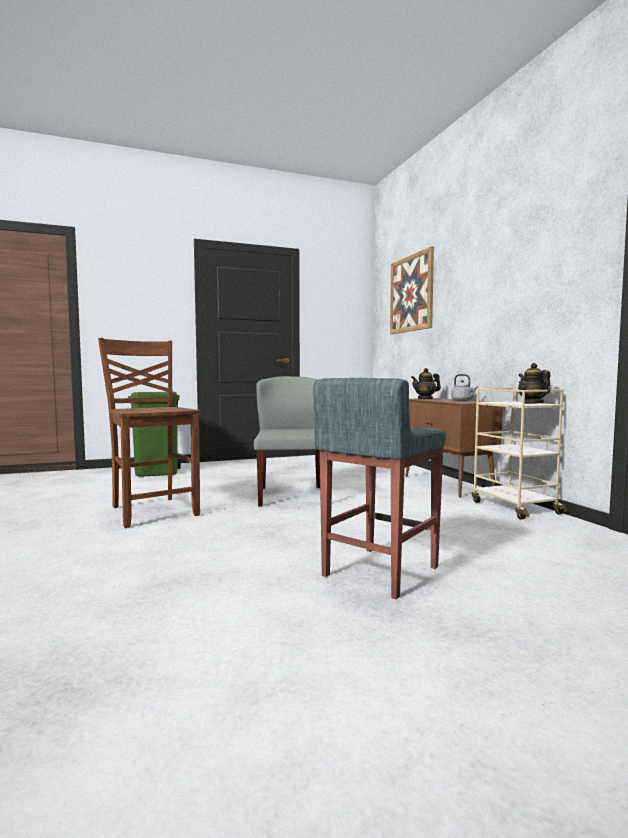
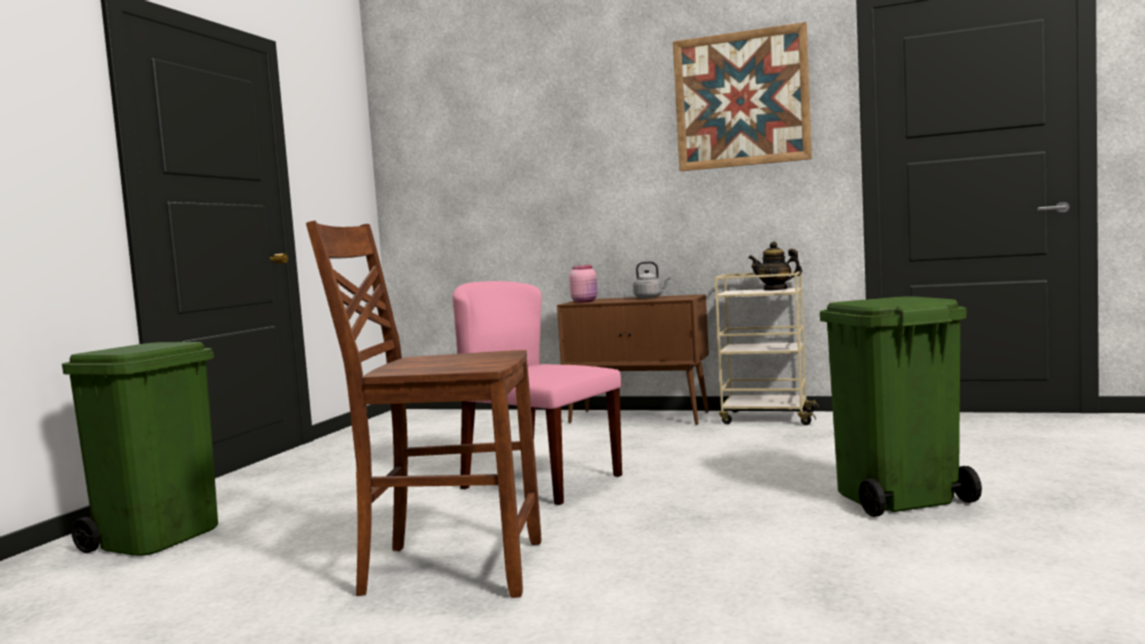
camera: 50 degrees left, 0 degrees up
grey chair [254,376,321,507] -> pink chair [453,281,622,505]
grey stool [313,378,446,600] -> green trash can [820,296,982,517]
picture [390,246,434,334] -> picture moved to [673,22,812,171]
teapot [411,368,441,399] -> pink jar [569,265,597,303]

